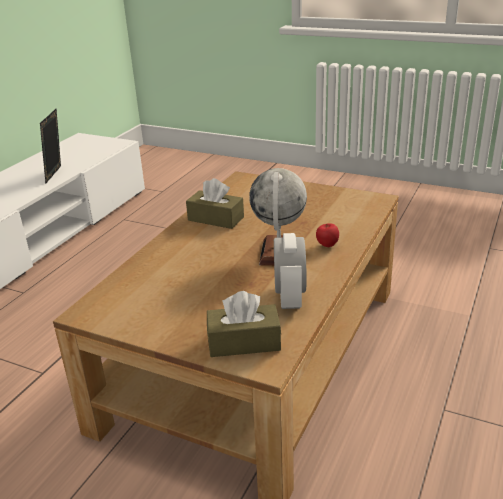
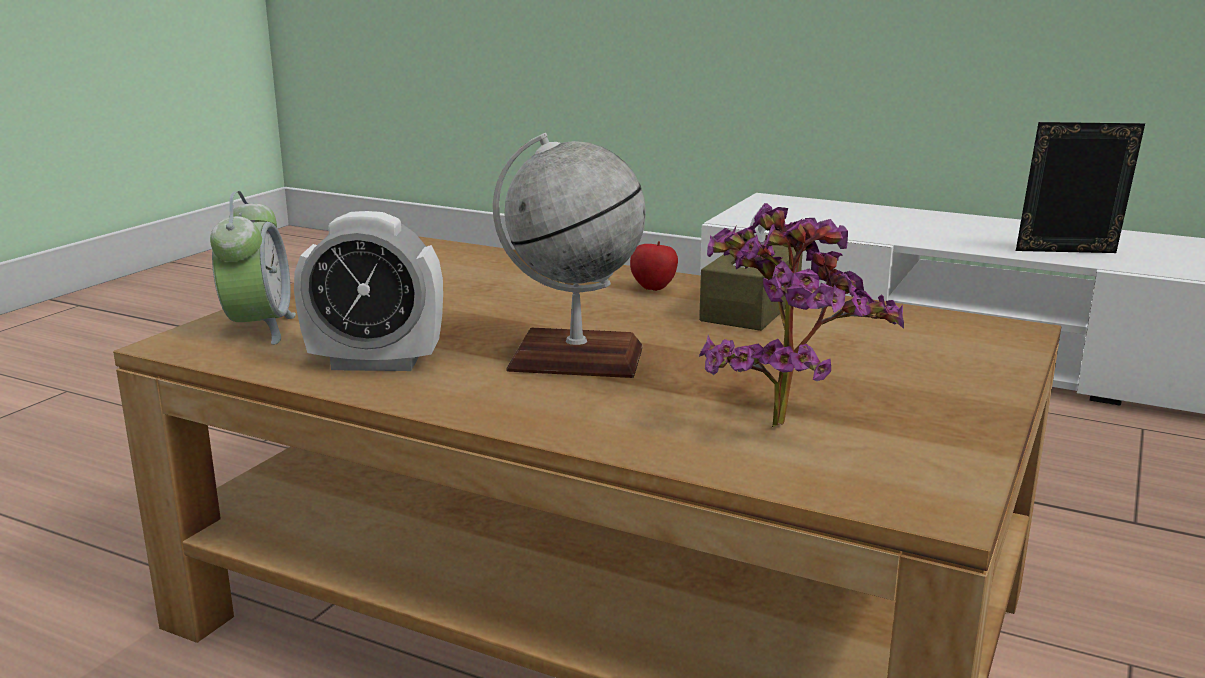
camera: 90 degrees right, 10 degrees down
brown tissue box [207,291,281,357] -> alarm clock [210,191,296,345]
apple [316,223,339,247] -> apple moved to [630,241,678,291]
none -> potted plant [699,203,904,427]

